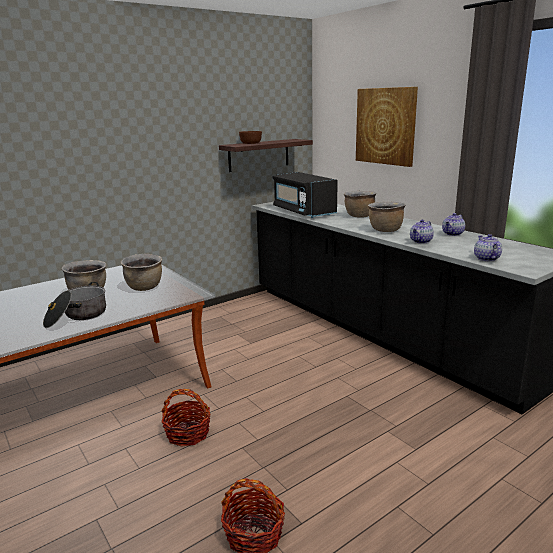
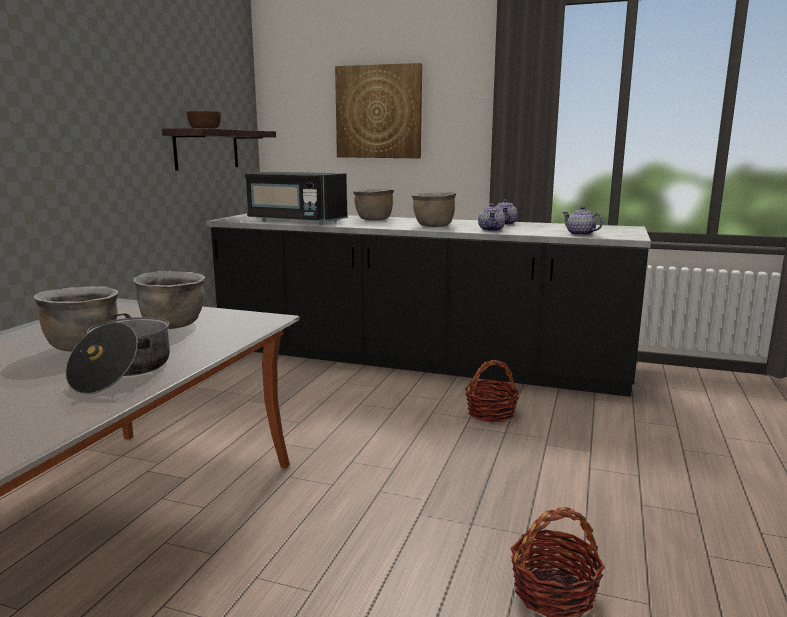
camera: 35 degrees left, 5 degrees down
basket [161,389,211,447] -> basket moved to [465,360,520,422]

